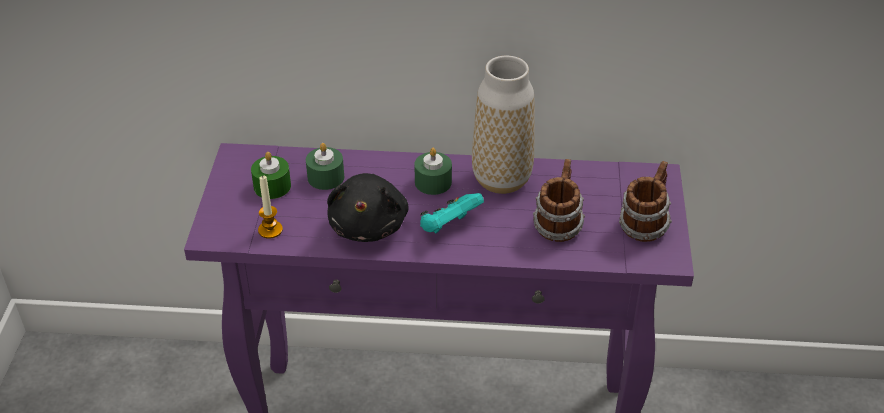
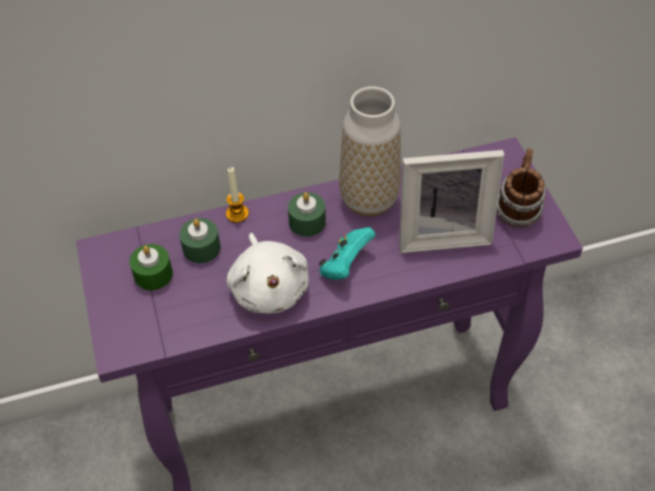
camera: 20 degrees left, 10 degrees up
candle [258,175,283,239] -> candle moved to [226,167,249,223]
black plush toy [327,173,409,242] -> white plush toy [227,233,309,314]
mug [533,159,585,242] -> picture frame [399,150,504,253]

